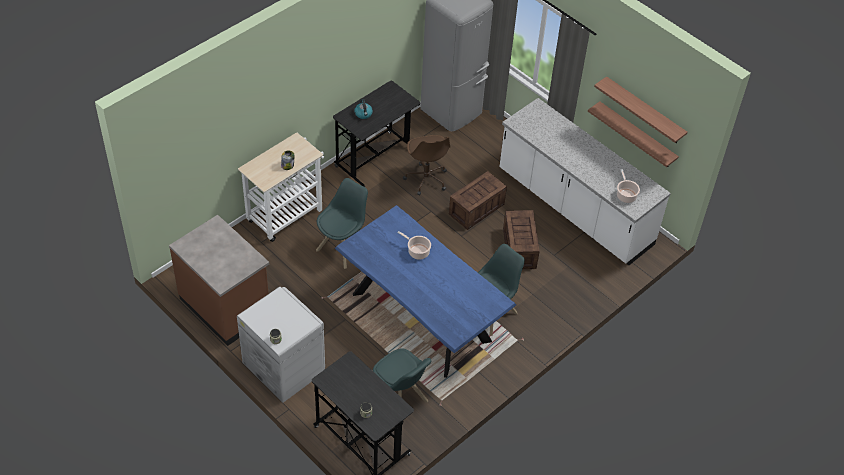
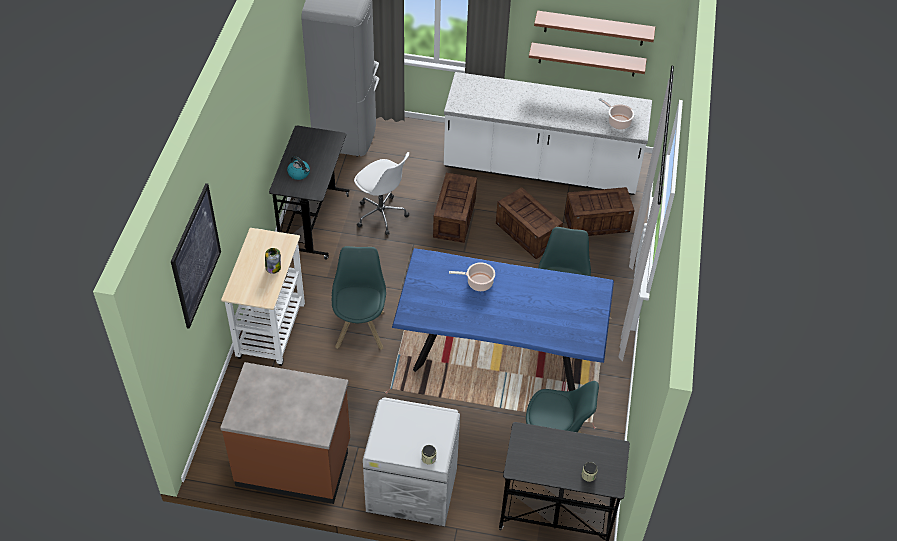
camera: 35 degrees left, 0 degrees up
brown office chair [403,135,451,195] -> white office chair [354,152,409,235]
none -> picture [171,183,221,329]
none -> crate [564,187,635,236]

